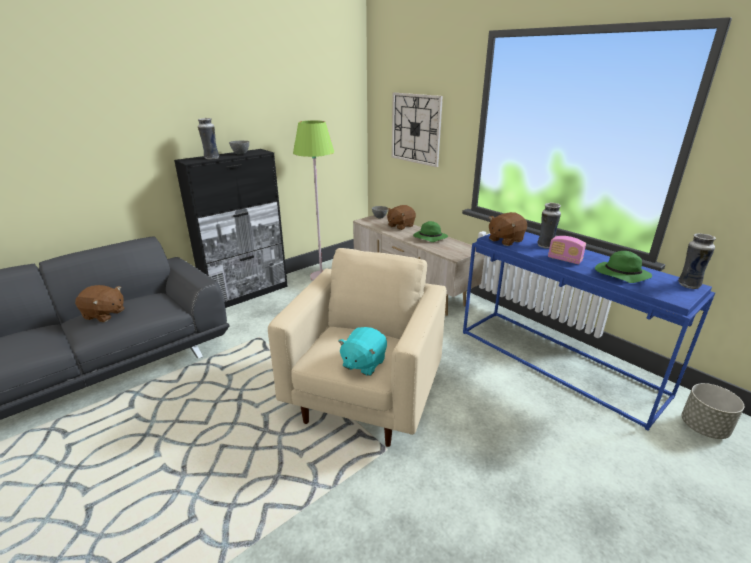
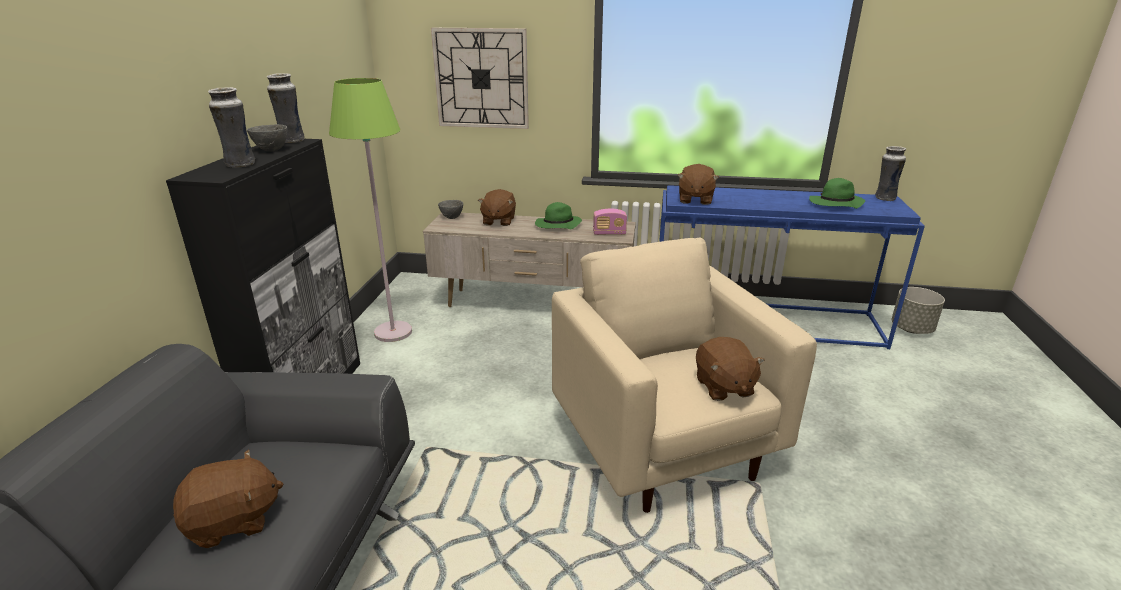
camera: 40 degrees left, 0 degrees up
turquoise plush toy [338,327,387,376] -> brown plush toy [696,337,765,401]
vase [537,203,561,249] -> vase moved to [267,73,305,143]
radio [548,236,586,264] -> radio moved to [593,209,627,235]

